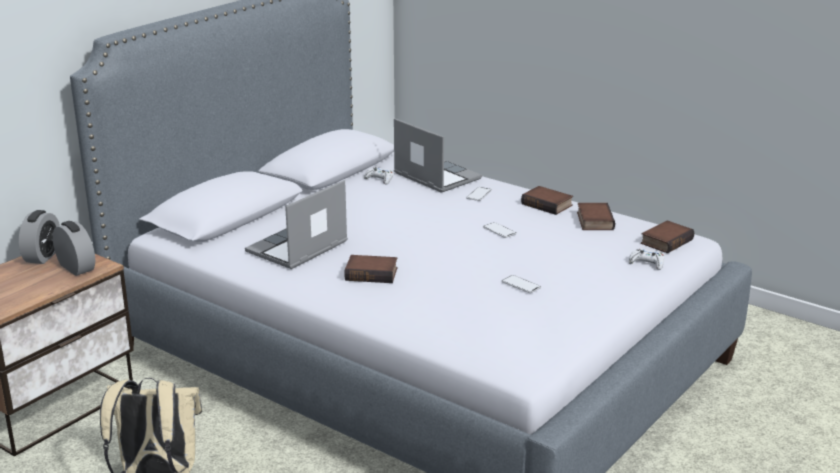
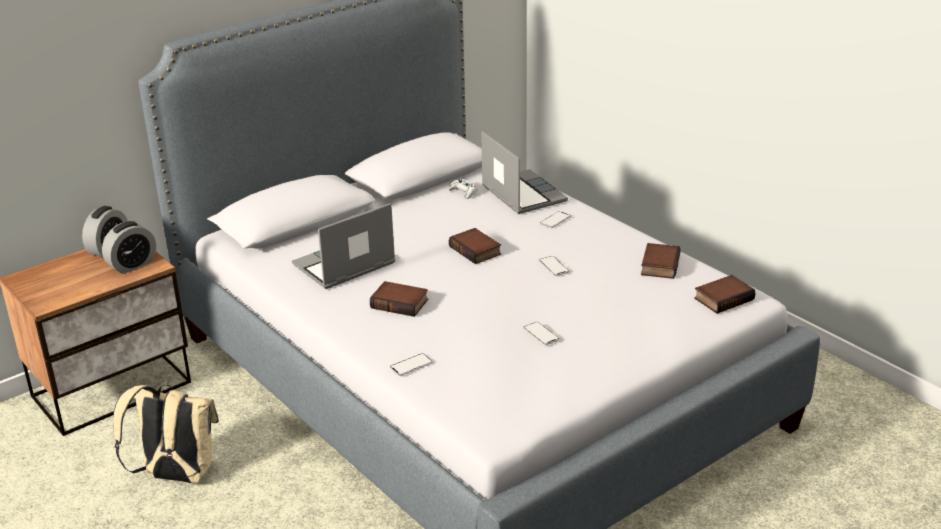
camera: 15 degrees right, 5 degrees up
alarm clock [53,221,95,276] -> alarm clock turned 75 degrees clockwise [102,221,156,274]
book [521,186,573,215] -> book moved to [449,228,501,264]
white game controller [629,249,664,270] -> none
none -> phone [390,353,433,376]

